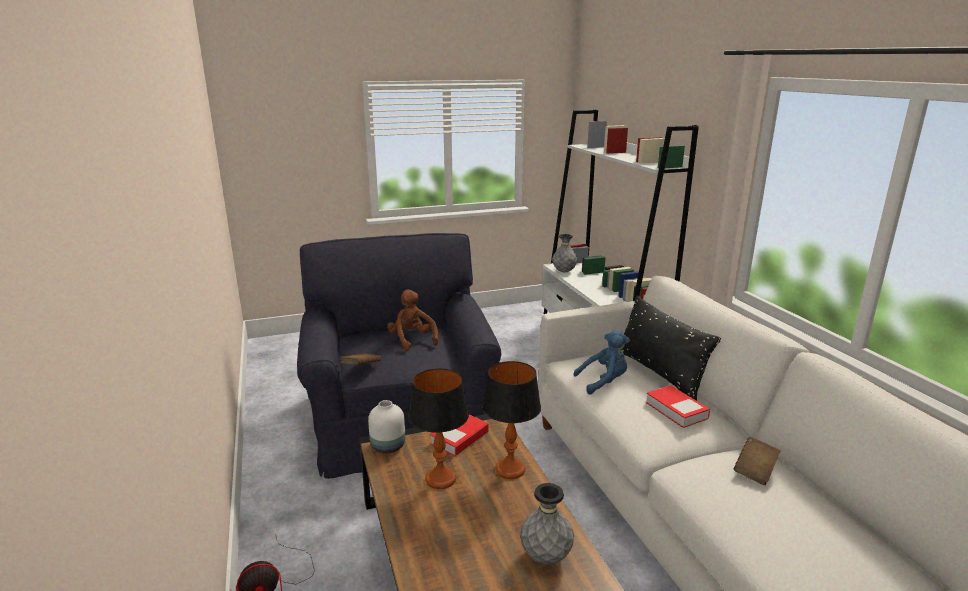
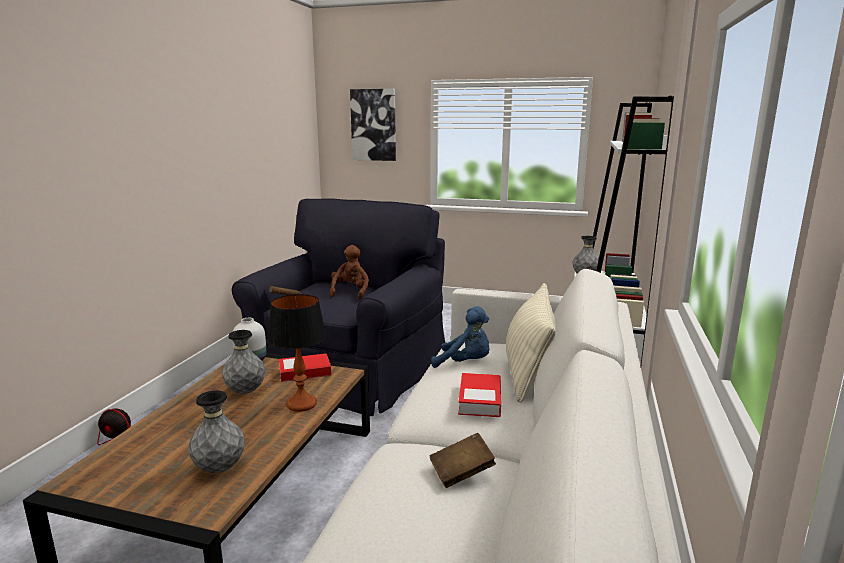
camera: 35 degrees right, 5 degrees down
table lamp [408,368,469,489] -> grey vase [222,330,265,394]
black pillow [622,296,721,401] -> beige pillow [506,283,556,403]
none -> picture [350,89,396,161]

